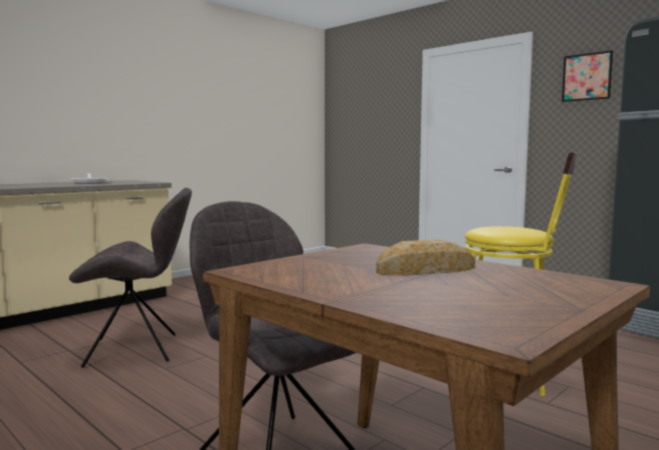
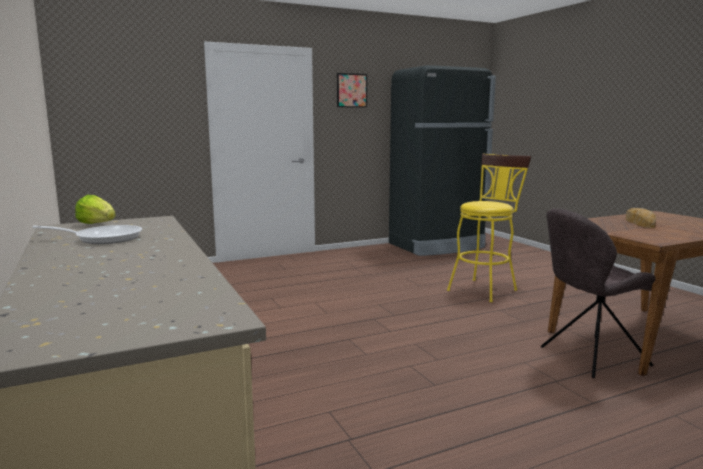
camera: 70 degrees left, 5 degrees up
grey chair [69,188,192,368] -> none
none -> lettuce [75,195,116,224]

